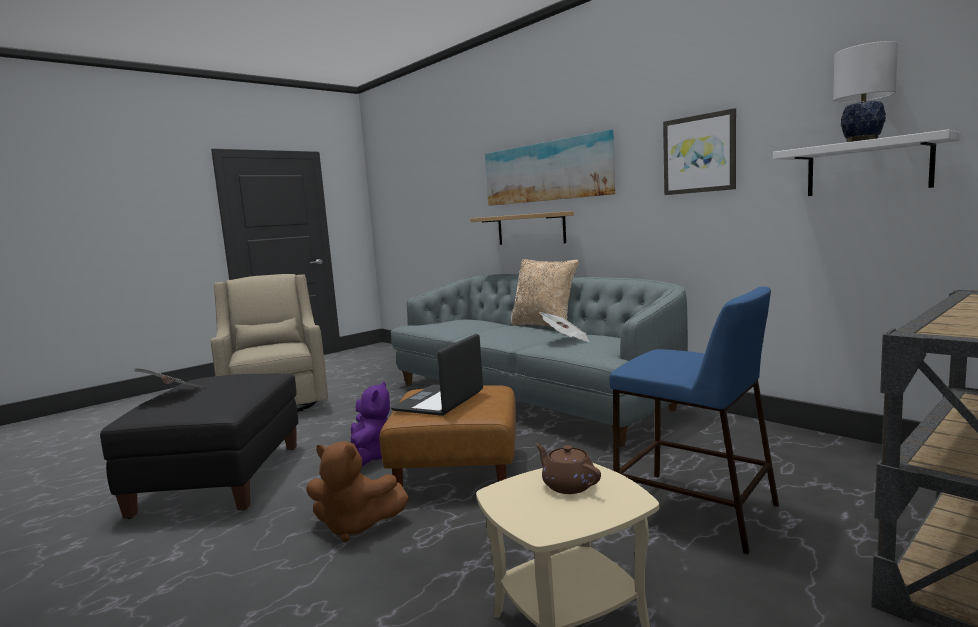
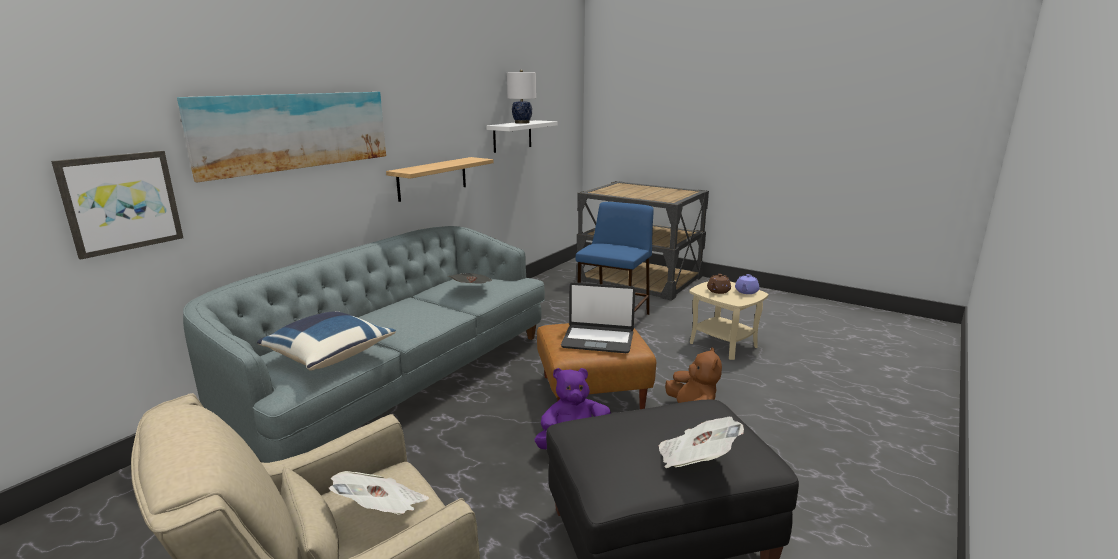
camera: 105 degrees left, 10 degrees up
shelf [470,211,574,245] -> shelf moved to [386,157,494,202]
beige pillow [511,259,579,327] -> none
picture [663,108,736,195] -> picture moved to [51,151,183,260]
none -> blue pillow [257,311,396,371]
none -> newspaper [328,471,429,515]
none -> purple teapot [735,274,759,294]

